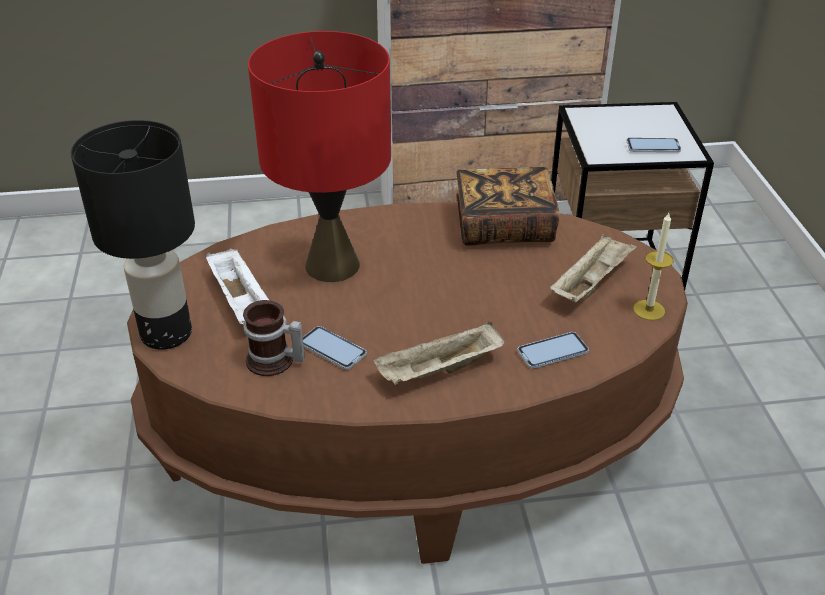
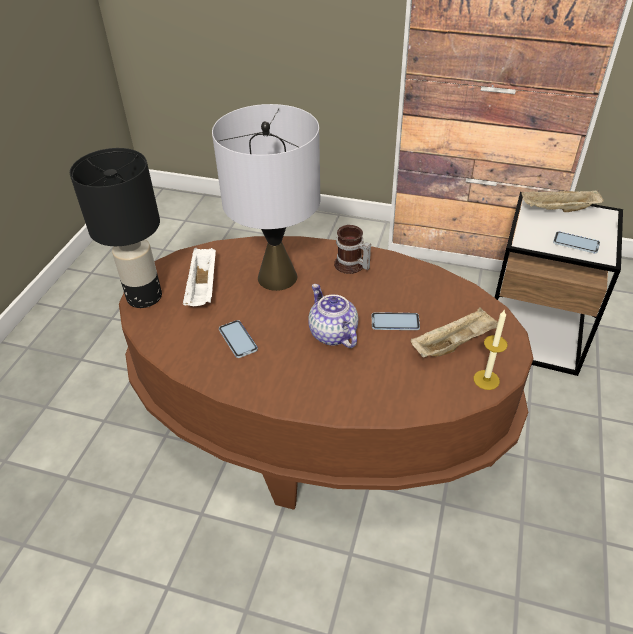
camera: 25 degrees right, 5 degrees up
mug [243,300,305,376] -> mug moved to [334,225,371,274]
red table lamp [248,31,391,282] -> grey table lamp [212,104,320,291]
beige tray [373,322,504,385] -> beige tray moved to [522,189,604,212]
book [456,167,559,246] -> none
phone [517,332,589,369] -> phone moved to [372,312,420,330]
none -> teapot [308,284,358,348]

